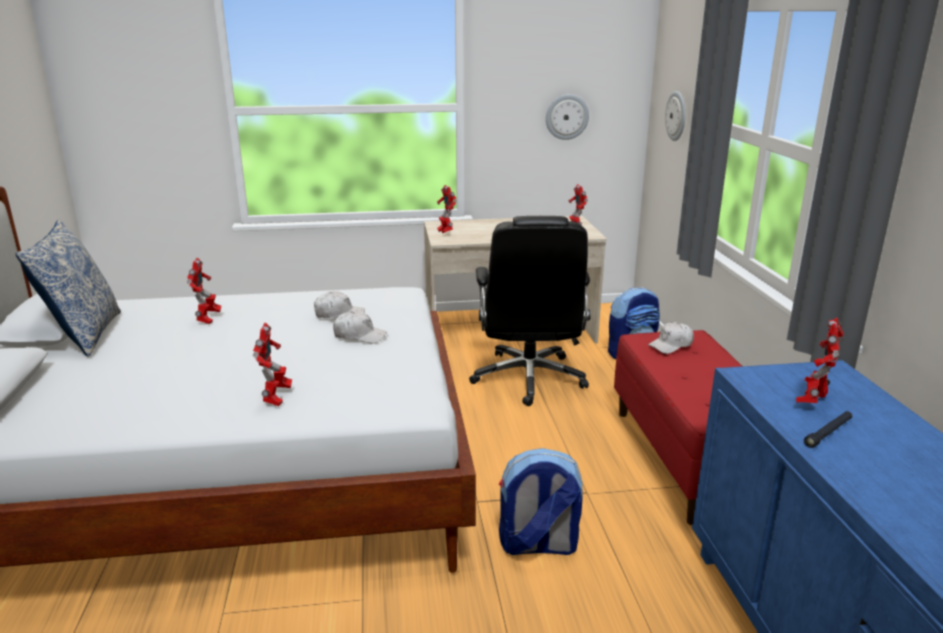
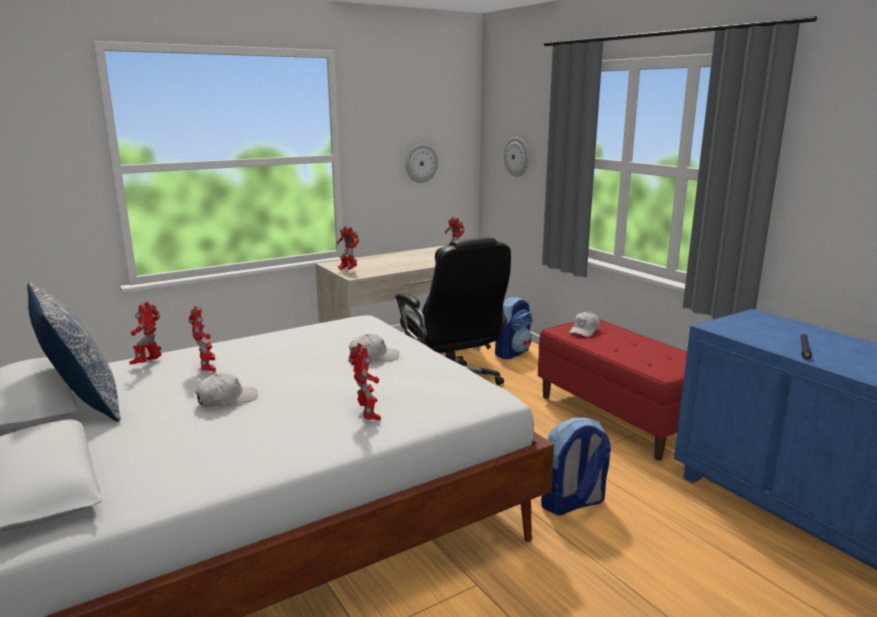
camera: 25 degrees left, 5 degrees down
white cap [314,291,365,318] -> white cap moved to [195,373,258,407]
toy robot [796,318,844,403] -> toy robot moved to [129,301,162,364]

